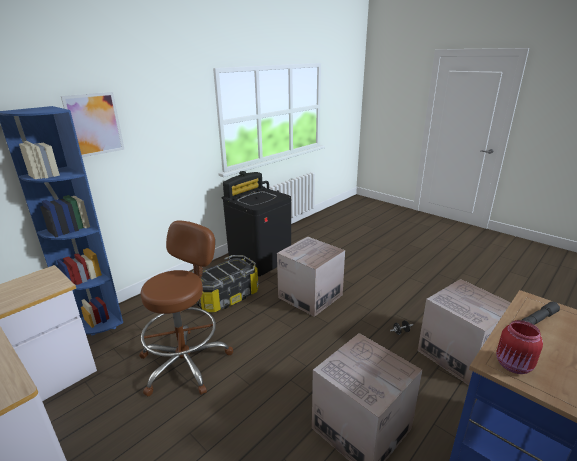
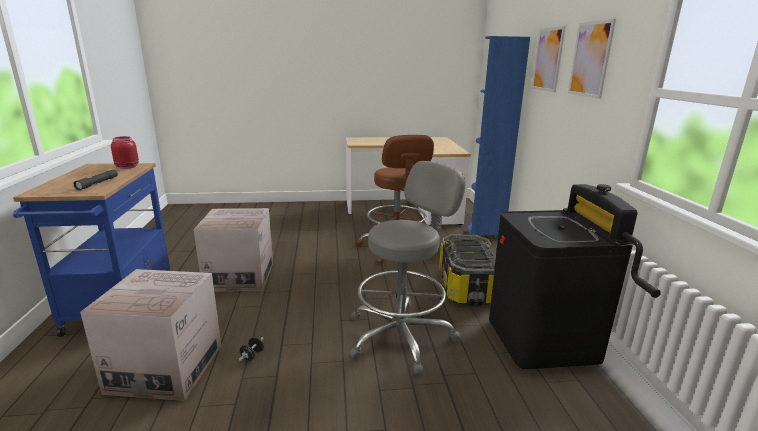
camera: 130 degrees right, 5 degrees down
cardboard box [277,237,345,317] -> grey stool [349,161,466,375]
none -> picture [568,19,616,99]

